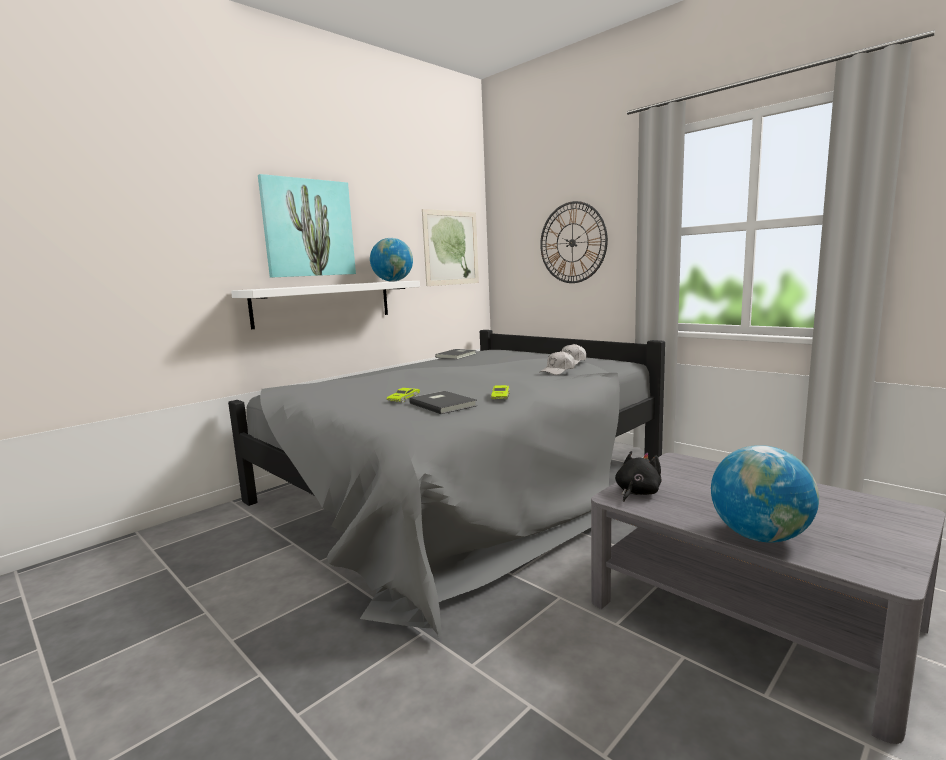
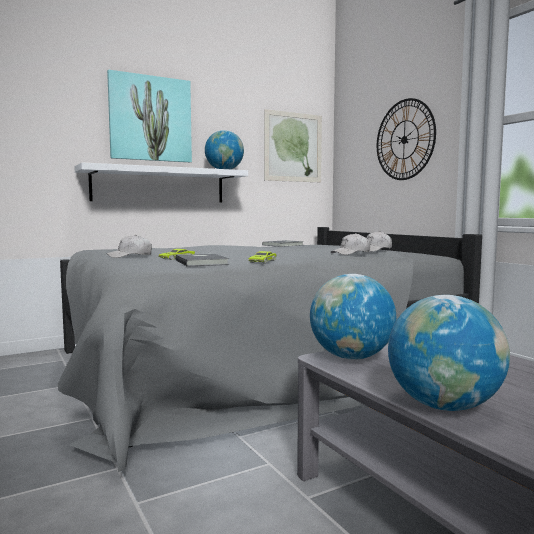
camera: 15 degrees right, 5 degrees down
black plush toy [615,451,661,502] -> globe [310,274,396,360]
none -> white cap [106,235,152,258]

